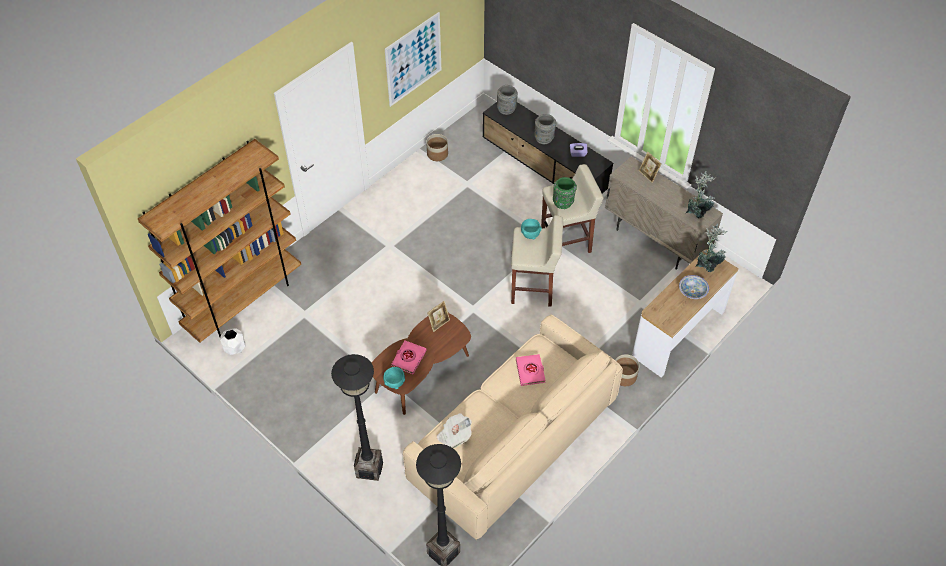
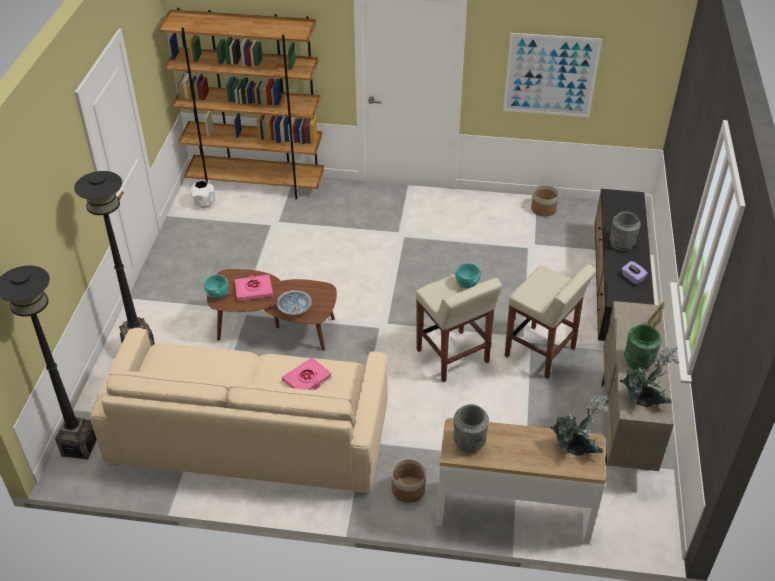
camera: 55 degrees right, 10 degrees down
picture frame [427,301,450,332] -> none
newspaper [437,413,472,448] -> none
grey vase [497,85,518,115] -> grey vase moved to [453,404,489,453]
green vase [553,177,577,209] -> green vase moved to [624,324,662,370]
bowl [679,275,709,299] -> bowl moved to [277,290,312,315]

